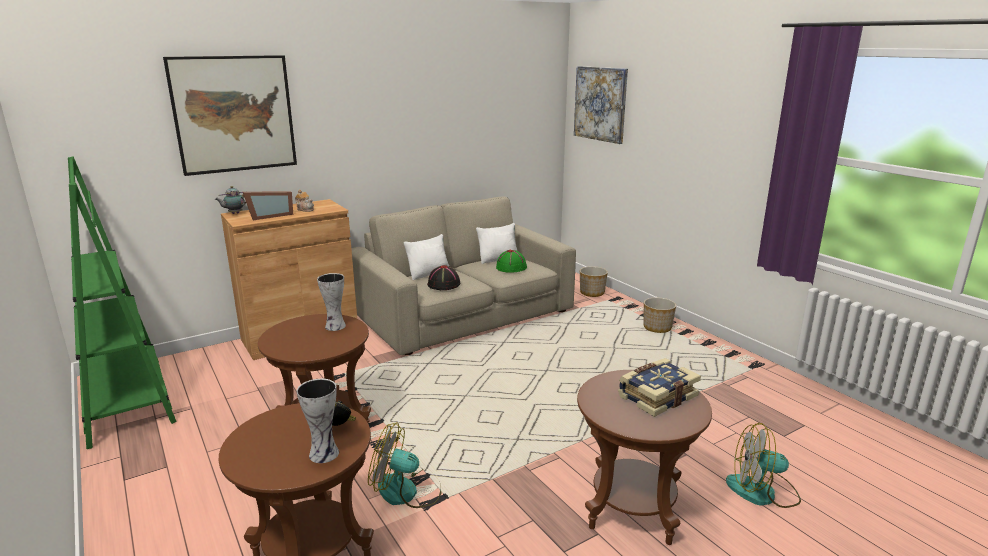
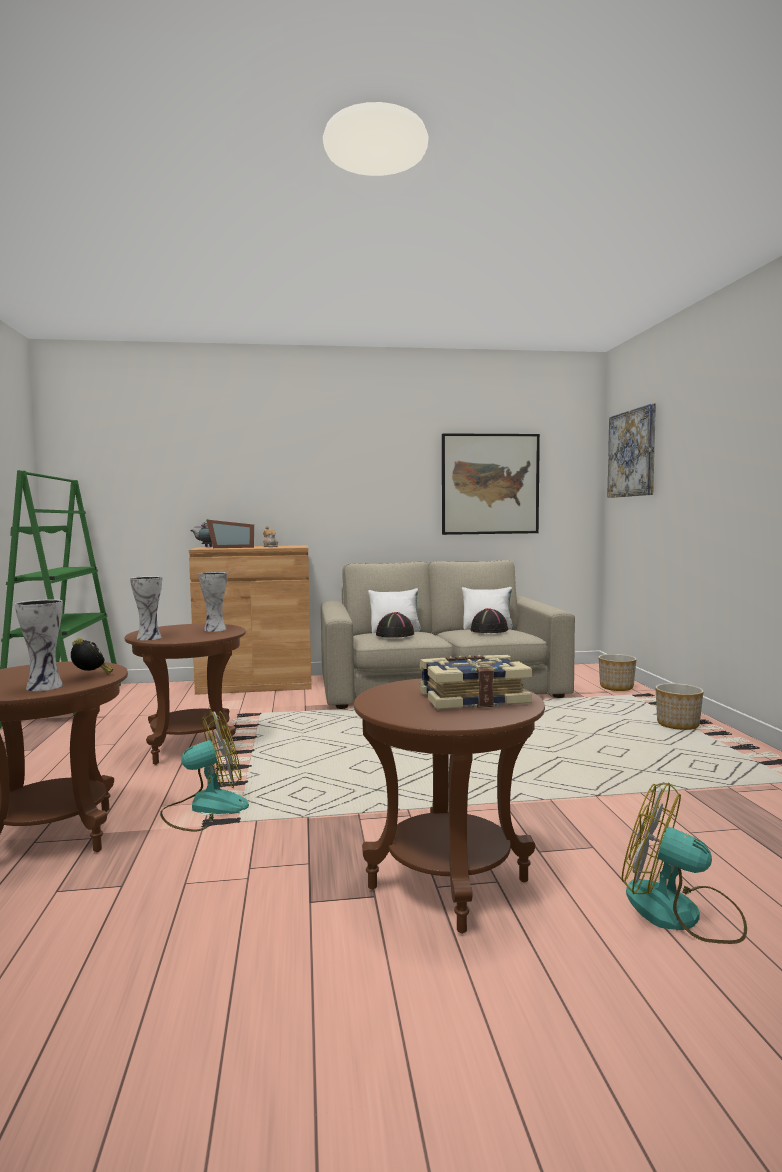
camera: 25 degrees right, 15 degrees down
picture [163,55,297,176] -> picture moved to [442,433,540,535]
fan [368,422,442,508] -> fan turned 120 degrees clockwise [160,710,249,832]
green hat [496,250,527,273] -> black hat [471,608,508,633]
none -> vase [130,576,162,640]

